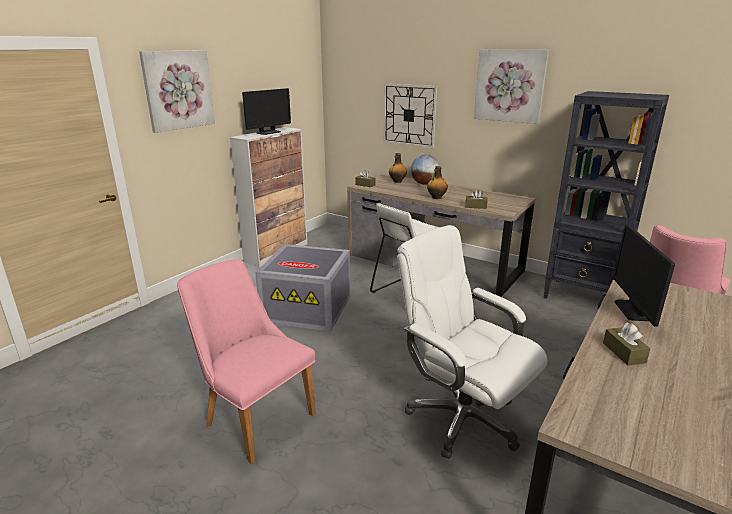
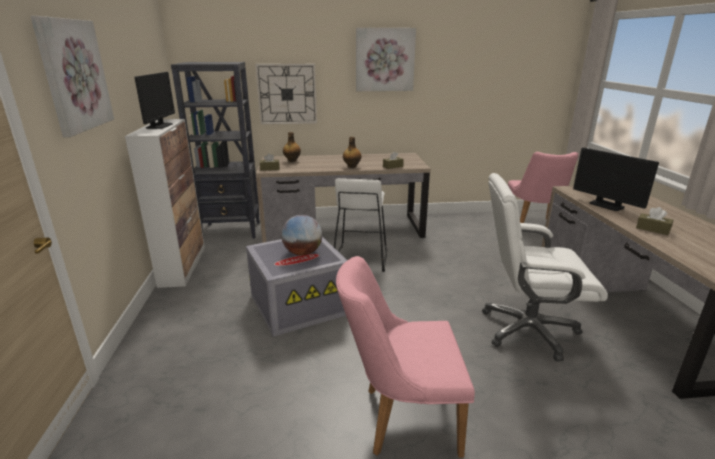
camera: 40 degrees left, 0 degrees up
globe [411,155,440,185] -> globe moved to [281,215,322,255]
black bookcase [543,91,669,299] -> black bookcase moved to [171,62,260,239]

